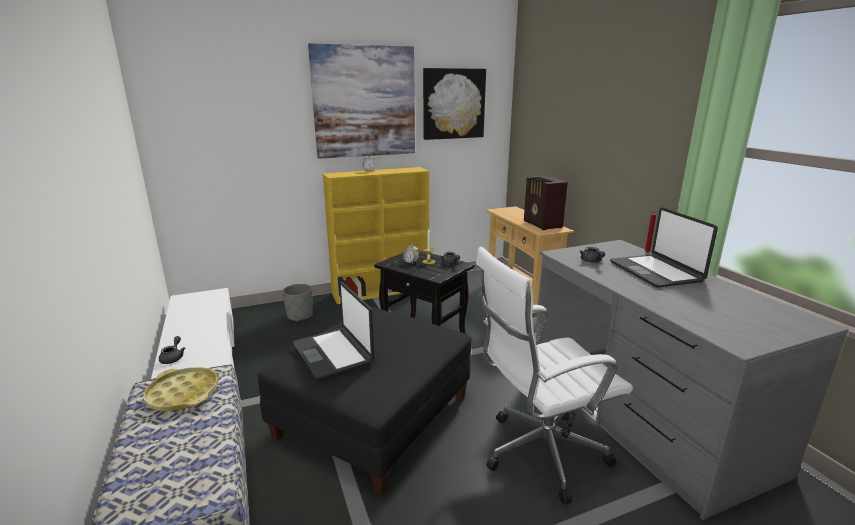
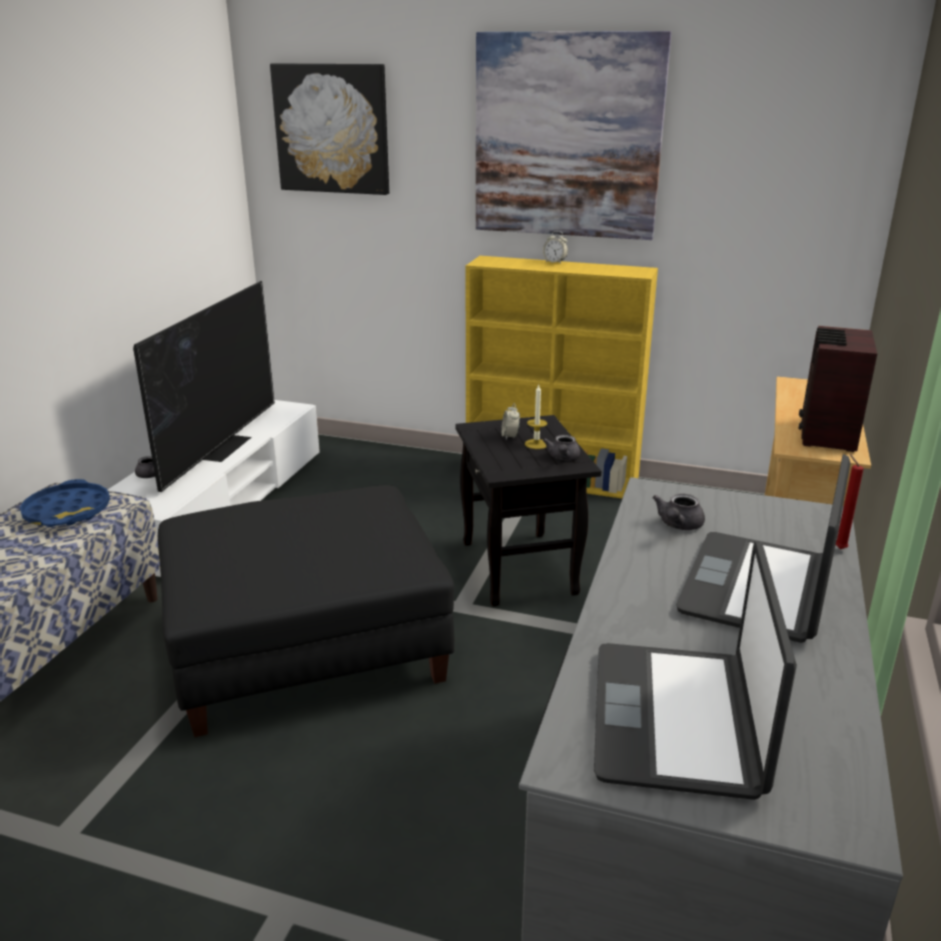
camera: 40 degrees right, 5 degrees up
yellow tray [143,367,218,412] -> blue tray [20,479,110,527]
grey planter [282,284,313,322] -> none
laptop [293,282,374,379] -> laptop moved to [594,541,797,800]
picture [423,68,486,140] -> picture moved to [270,63,389,195]
white office chair [476,247,633,505] -> none
none -> television [133,281,275,492]

